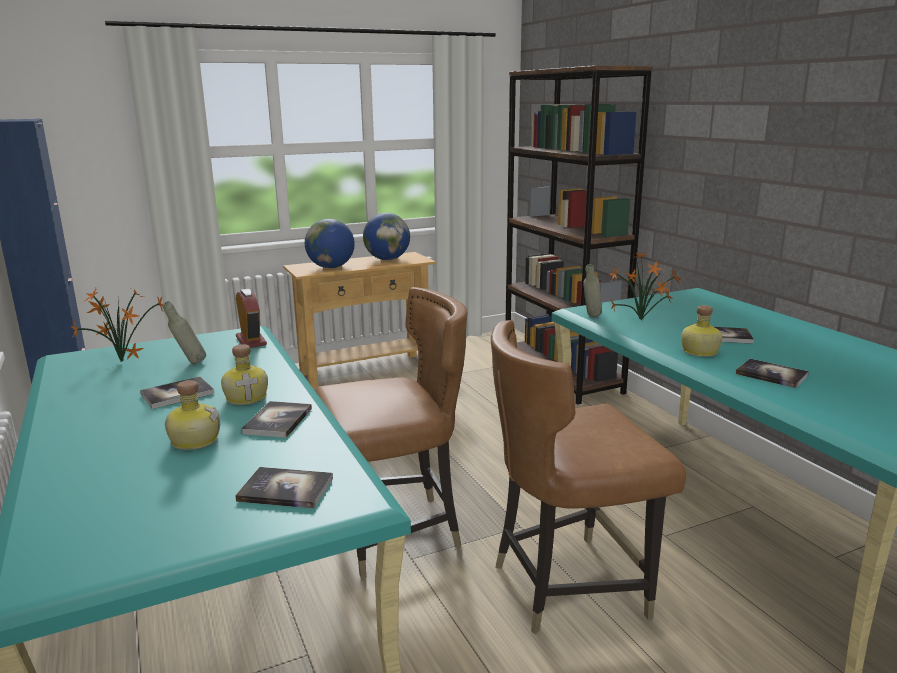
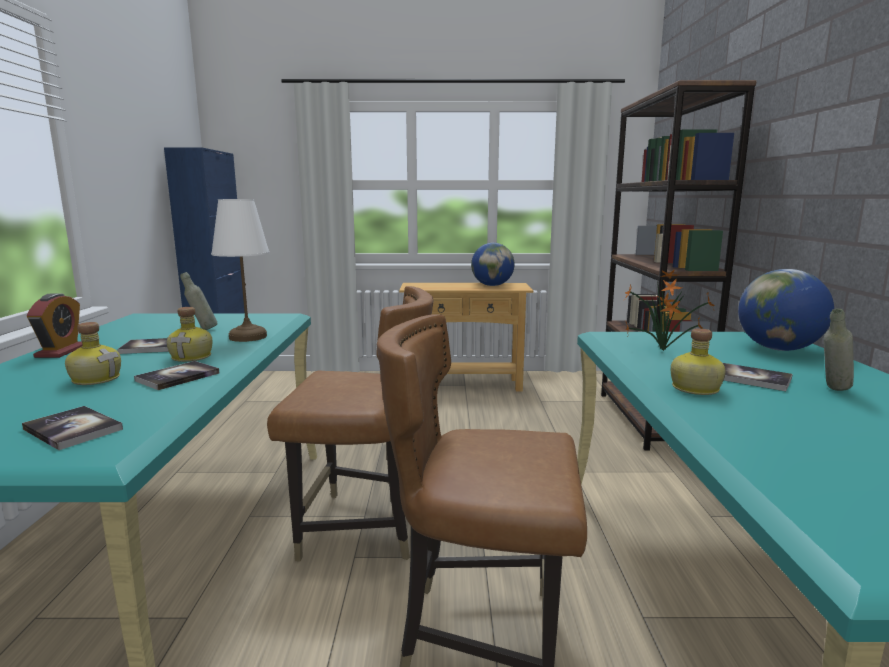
camera: 25 degrees right, 5 degrees down
potted plant [70,288,163,362] -> none
alarm clock [236,289,267,348] -> alarm clock moved to [26,293,83,358]
globe [305,219,355,268] -> globe moved to [738,269,834,351]
grey bottle [583,264,602,317] -> grey bottle moved to [824,309,854,391]
book [736,359,809,388] -> none
none -> white table lamp [211,199,270,342]

